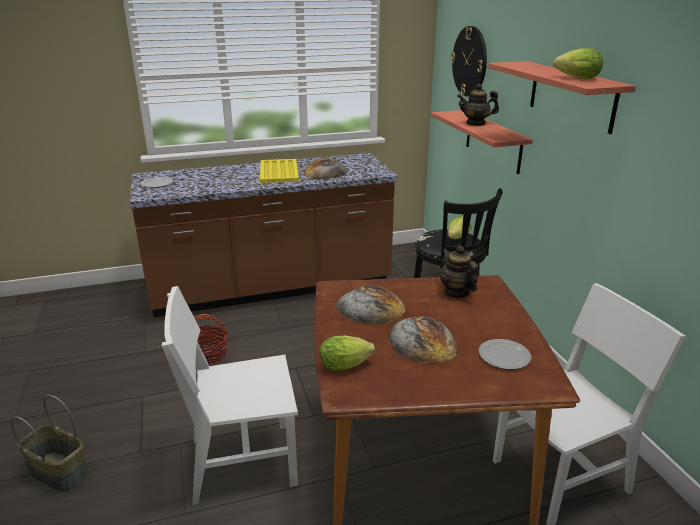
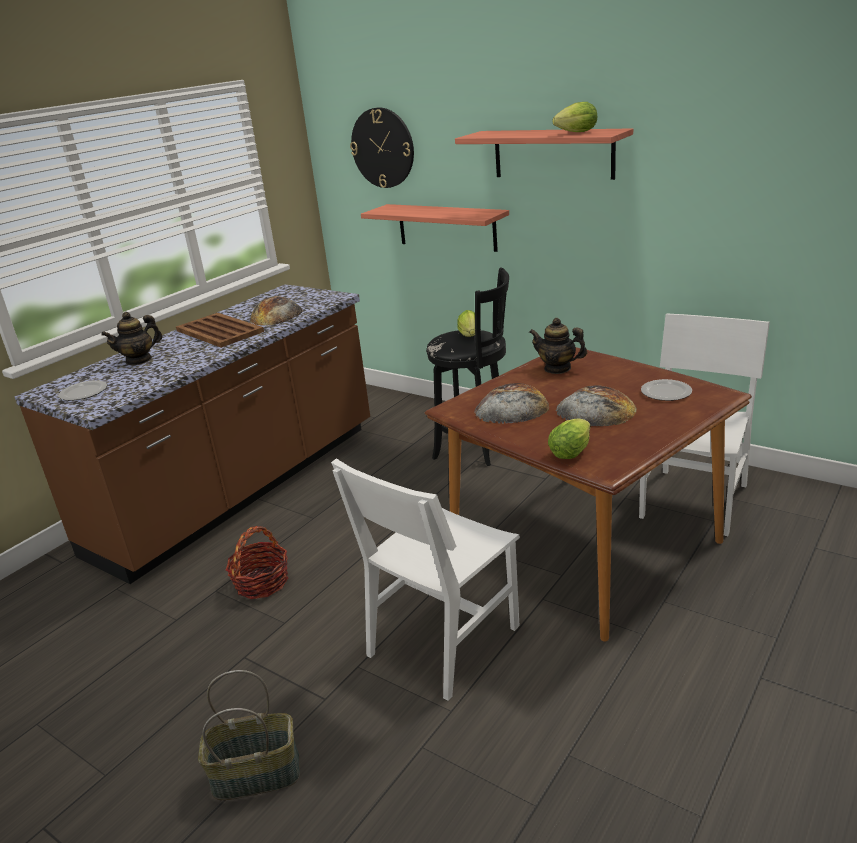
camera: 35 degrees left, 0 degrees up
yellow tray [260,159,299,183] -> brown tray [176,313,264,348]
teapot [457,84,499,126] -> teapot moved to [101,312,162,366]

